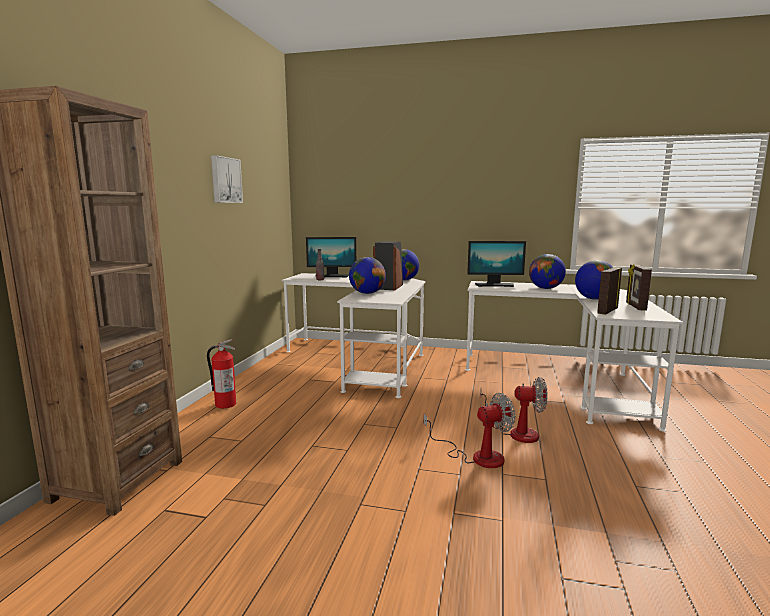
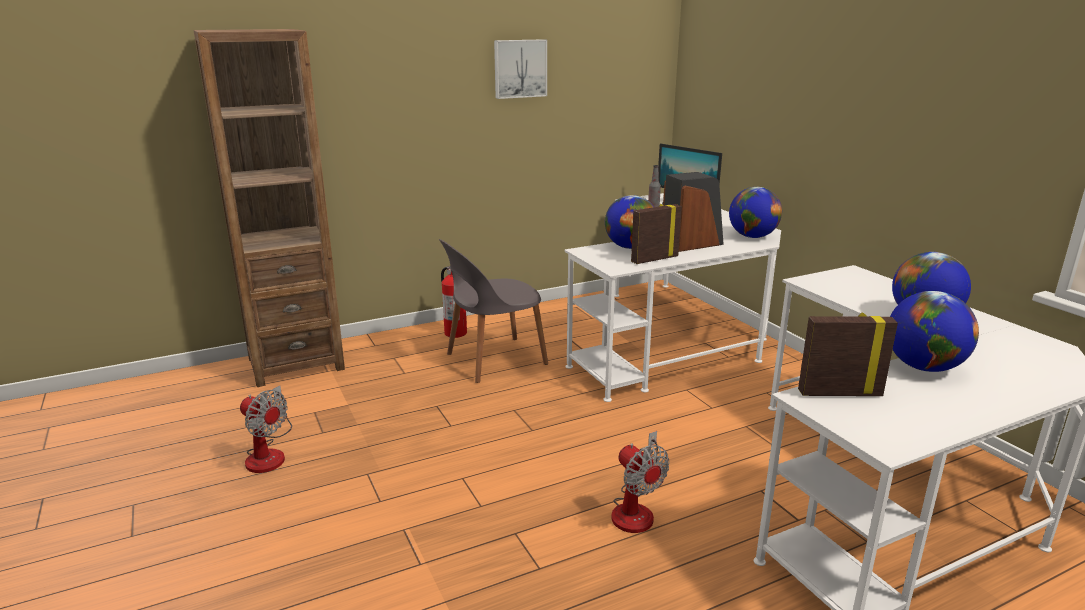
camera: 50 degrees right, 10 degrees up
fan [424,393,516,468] -> fan moved to [240,385,292,473]
monitor [467,241,526,287] -> none
picture frame [626,264,652,311] -> picture frame moved to [631,204,682,264]
none -> grey chair [439,239,548,383]

